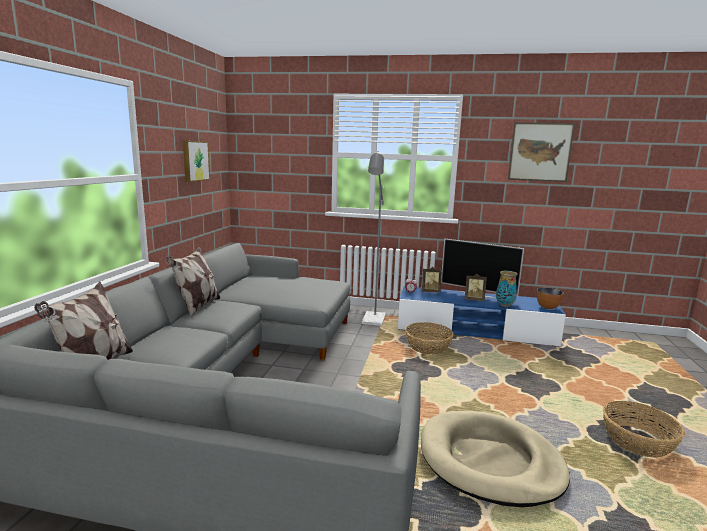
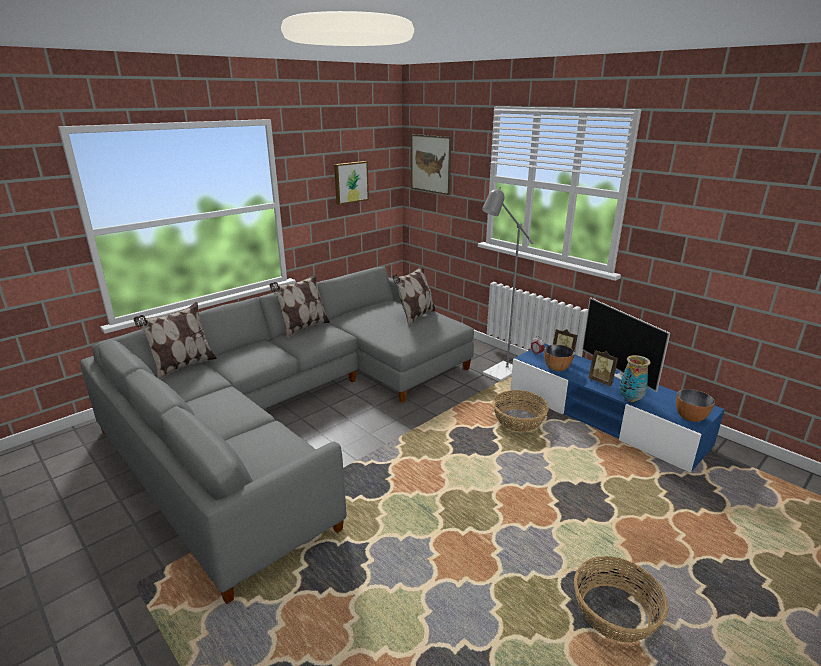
camera: 35 degrees right, 10 degrees up
beige dog bed [421,411,570,507] -> none
picture [508,122,575,182] -> picture moved to [411,134,451,195]
none -> pillow [393,264,436,326]
none -> bowl [544,345,574,371]

